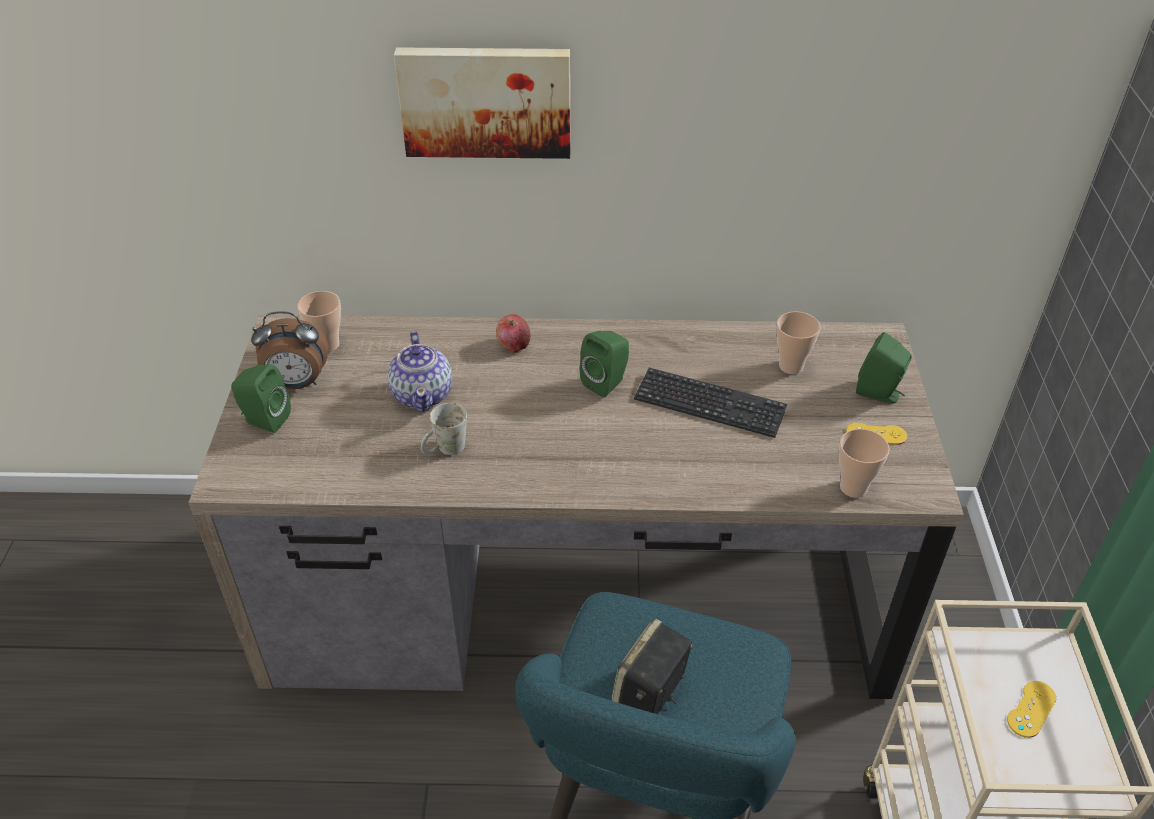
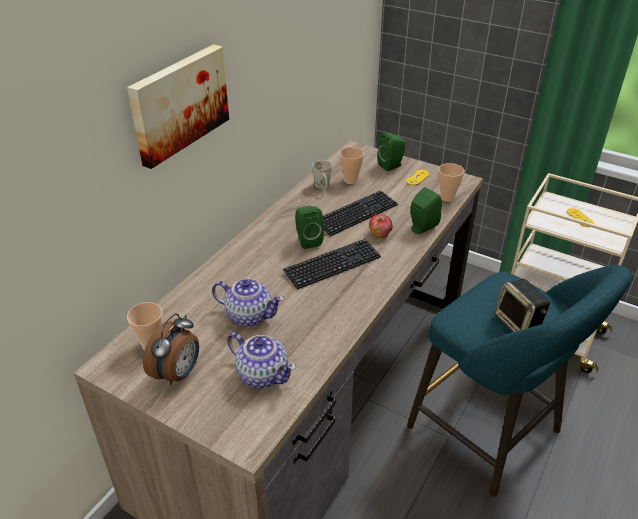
camera: 60 degrees left, 5 degrees down
green speaker [231,364,291,433] -> green speaker moved to [411,187,442,234]
white mug [421,403,467,455] -> white mug moved to [312,160,332,189]
apple [496,314,531,353] -> apple moved to [369,214,393,238]
none -> teapot [227,332,296,388]
none -> keyboard [283,239,381,290]

